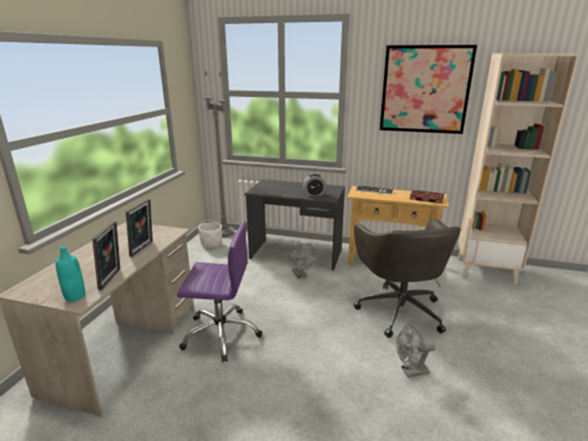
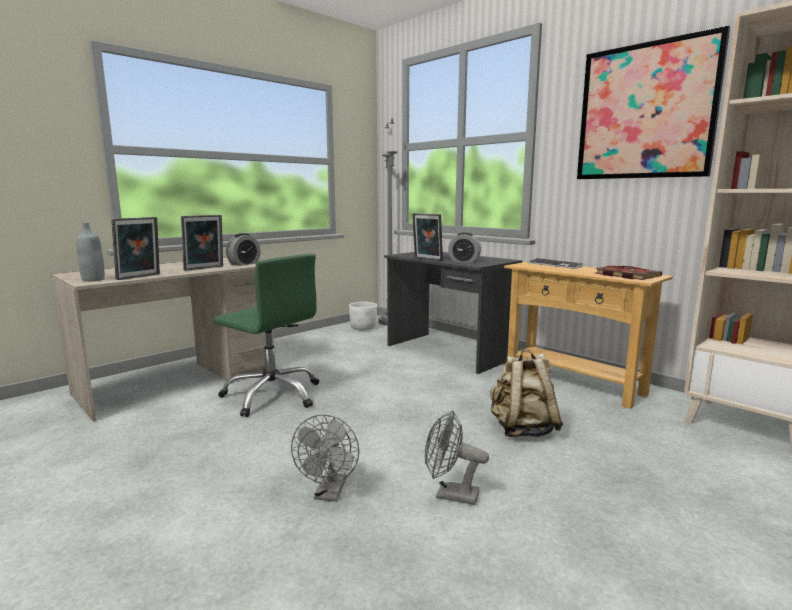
camera: 30 degrees right, 10 degrees down
turquoise bottle [56,246,85,302] -> grey bottle [76,222,105,282]
purple office chair [177,222,262,363] -> green office chair [214,254,319,417]
grey fan [288,243,316,279] -> grey fan moved to [291,414,359,501]
grey office chair [354,219,461,338] -> beige backpack [490,350,564,437]
none -> alarm clock [226,233,261,266]
none -> picture frame [412,213,443,261]

